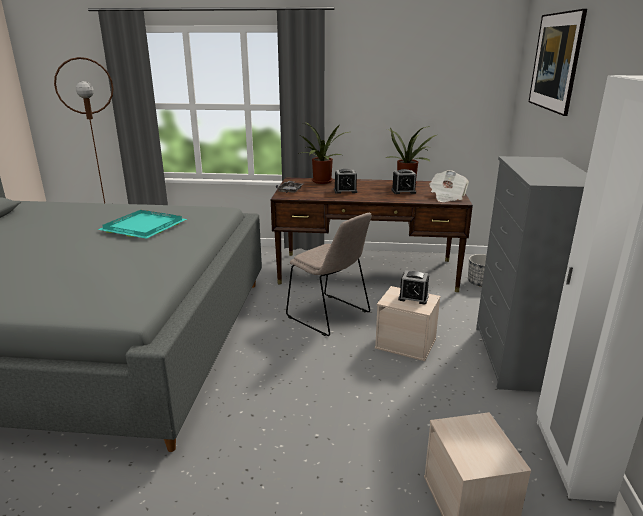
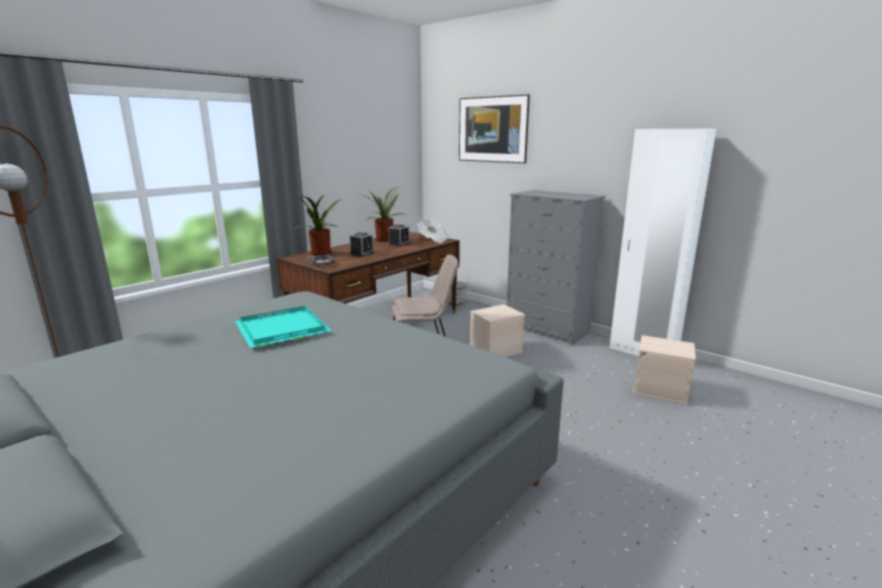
camera: 55 degrees left, 5 degrees down
alarm clock [398,270,429,305] -> none

